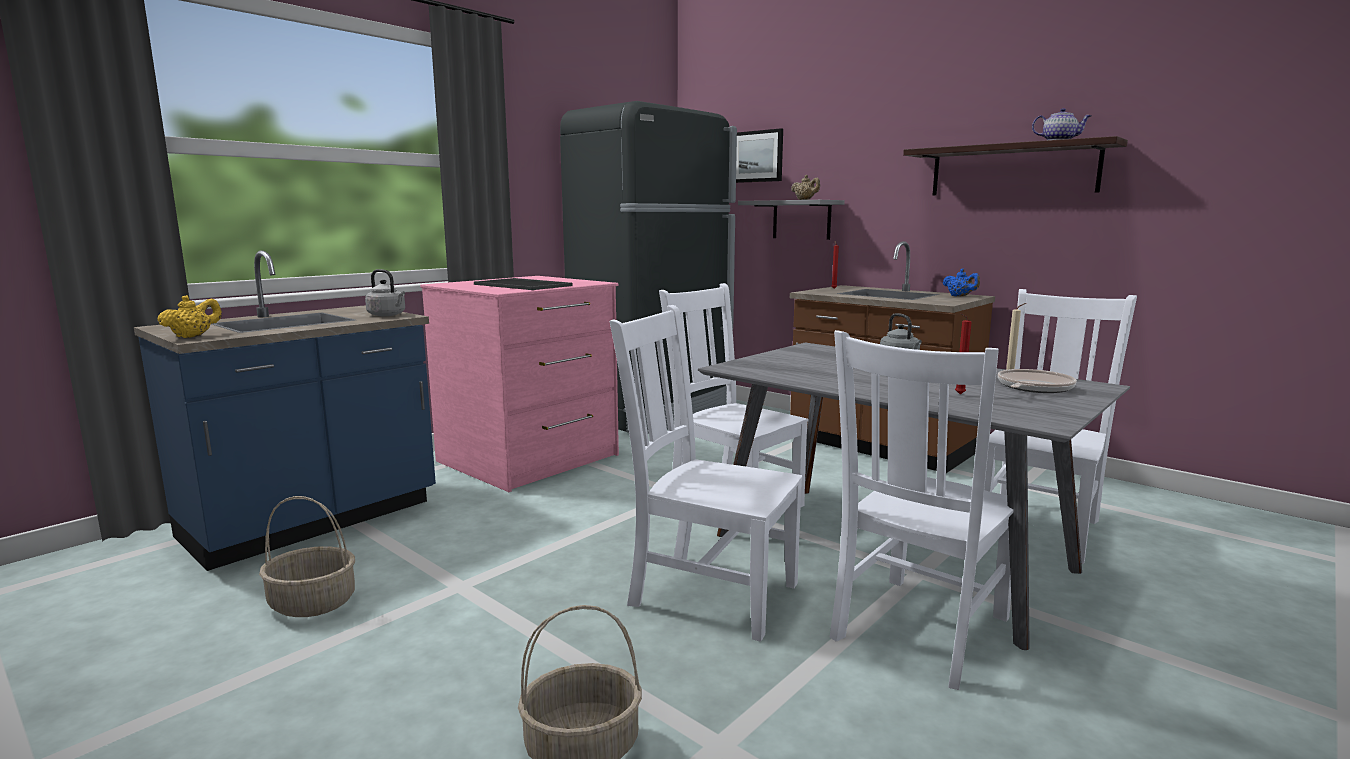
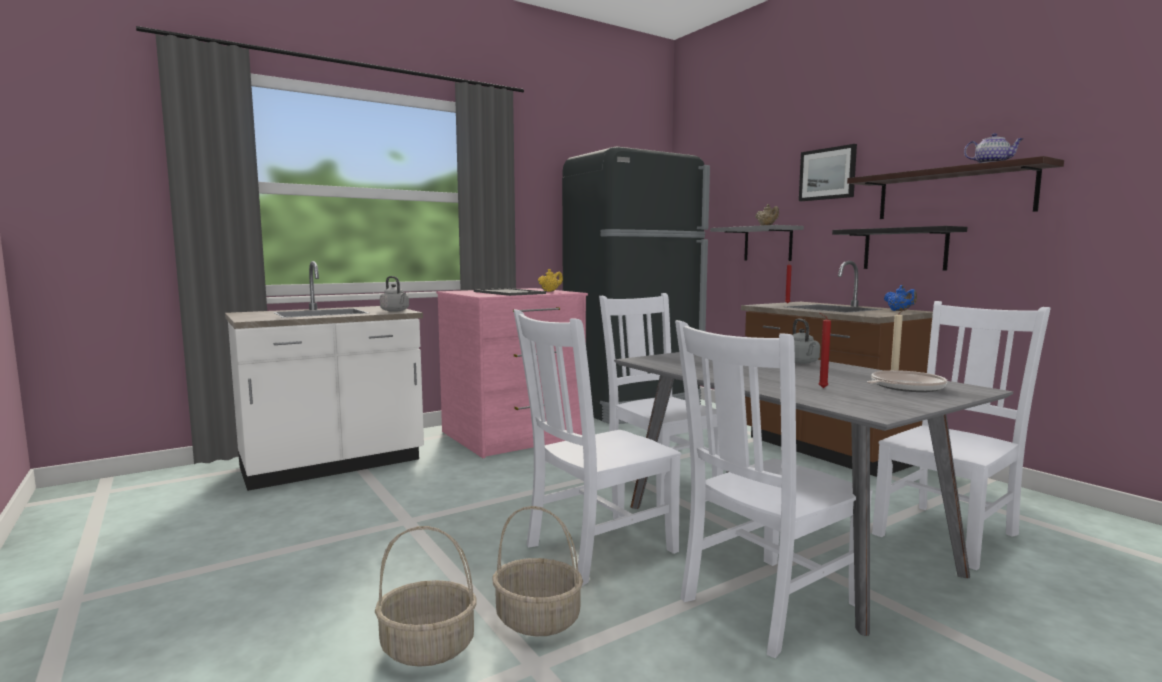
camera: 15 degrees right, 5 degrees down
blue counter [134,251,436,571] -> white counter [225,261,424,491]
yellow teapot [157,295,222,338] -> yellow teapot moved to [538,269,563,292]
basket [259,496,355,617] -> basket moved to [492,506,583,636]
white chair [610,305,803,642] -> white chair turned 75 degrees counterclockwise [513,309,681,586]
picture [736,128,783,183] -> picture moved to [799,144,857,201]
none -> black shelf [832,226,967,271]

